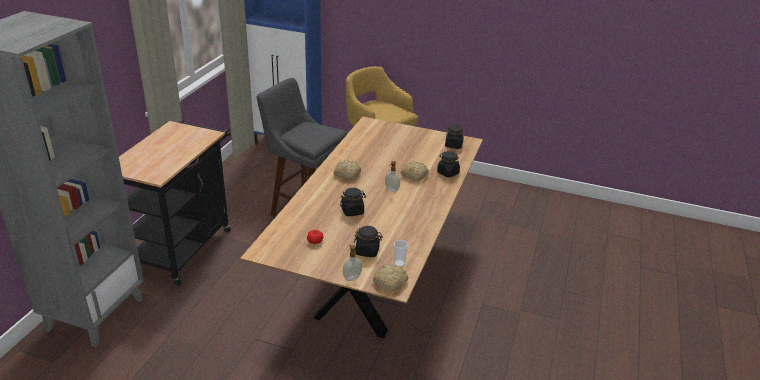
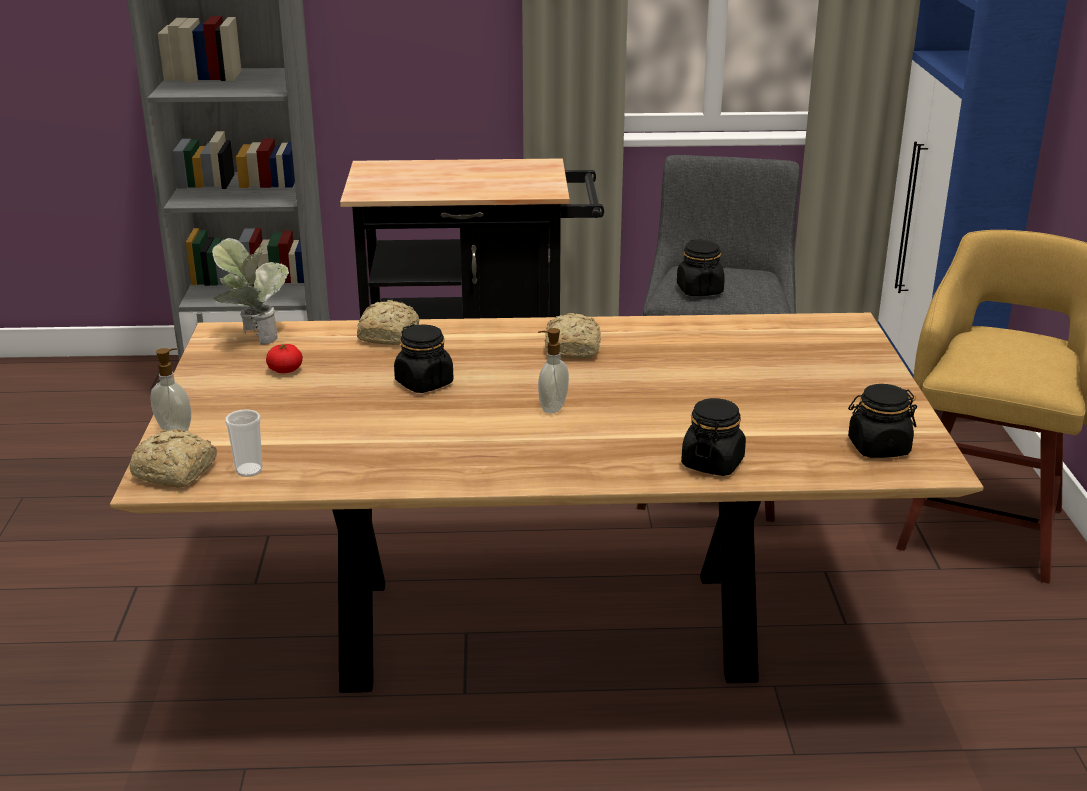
camera: 70 degrees right, 5 degrees down
black jar [354,226,383,257] -> black jar moved to [677,239,725,296]
bread [401,161,429,181] -> bread moved to [357,300,420,345]
none -> potted plant [212,238,289,345]

